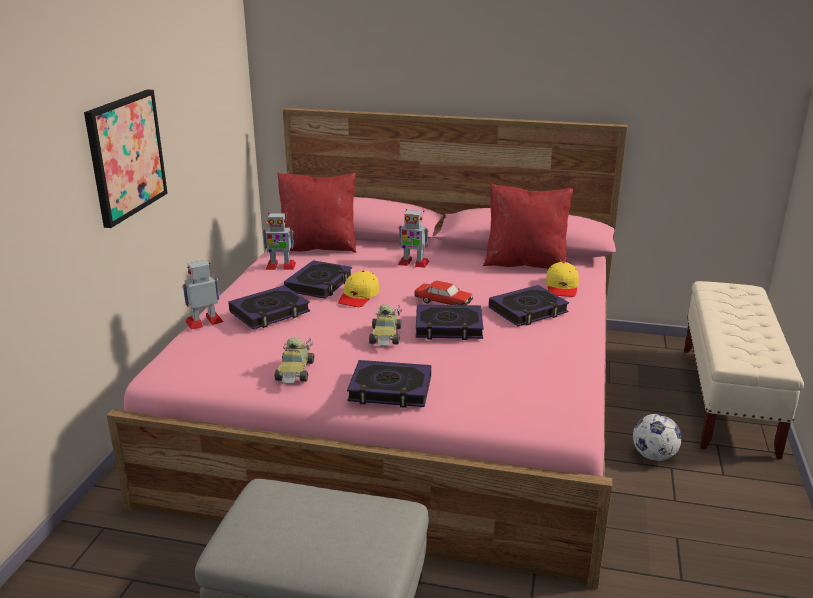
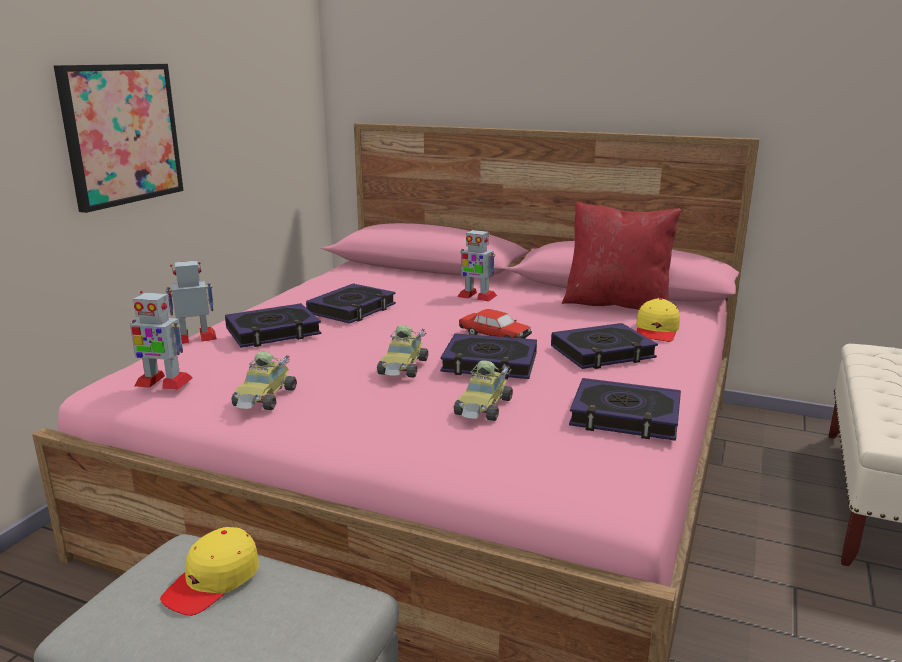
camera: 10 degrees right, 5 degrees down
toy robot [262,212,296,270] -> toy robot moved to [130,291,193,390]
red pillow [277,173,356,253] -> none
yellow cap [338,270,379,307] -> yellow cap moved to [160,527,259,616]
book [347,360,431,408] -> book moved to [569,378,681,441]
football [633,414,682,461] -> none
none -> toy car [454,360,513,421]

